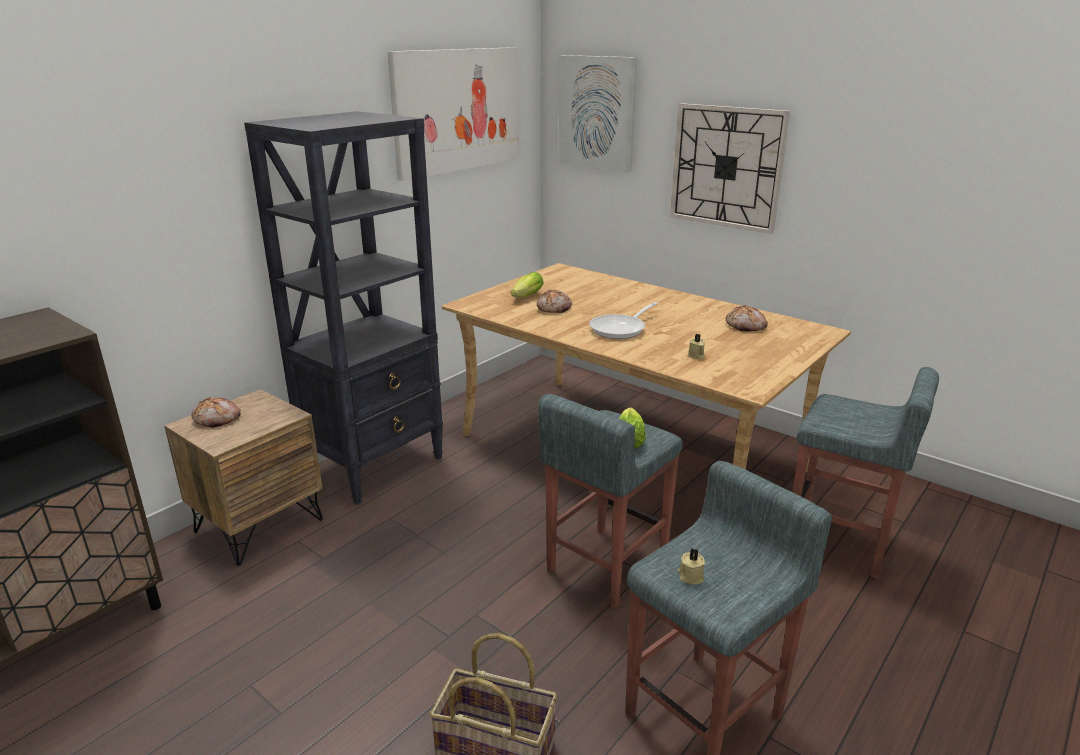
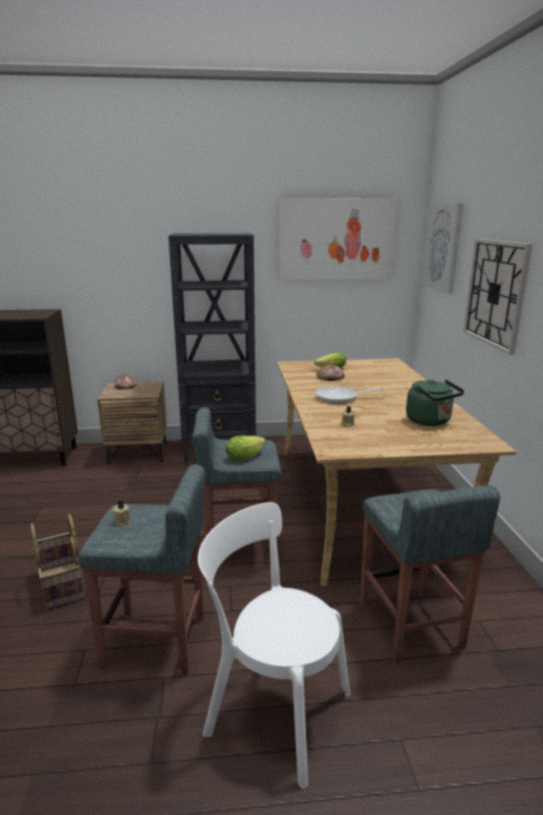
camera: 45 degrees right, 5 degrees down
bread [726,305,768,332] -> green kettle [406,379,464,426]
none -> white chair [198,502,350,789]

